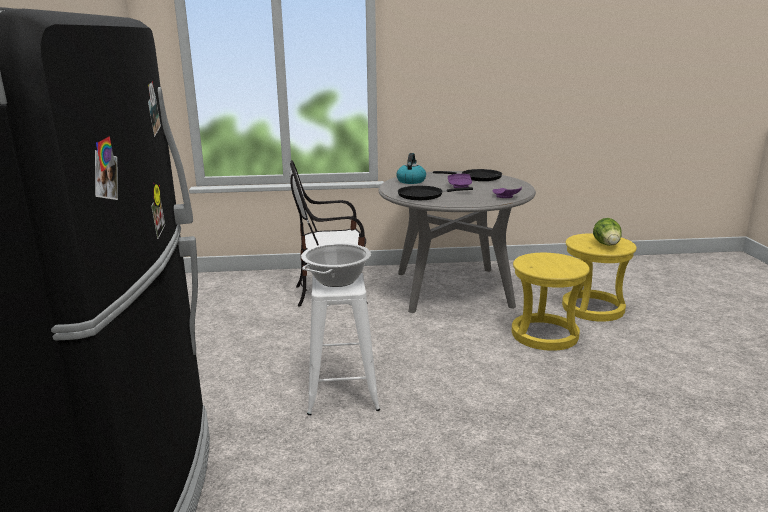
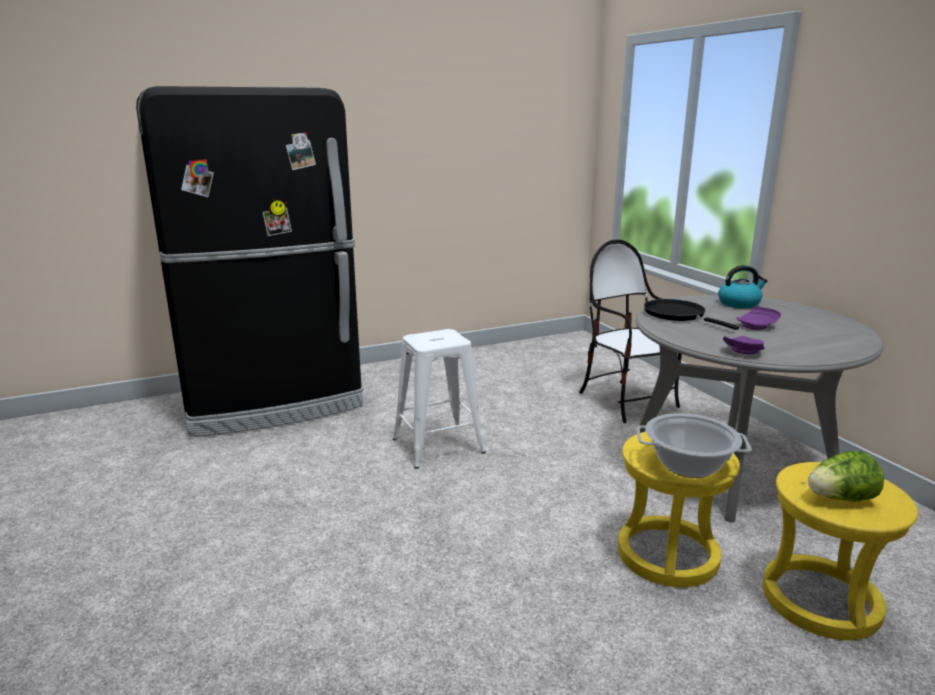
camera: 70 degrees right, 0 degrees up
cooking pot [301,243,371,287] -> cooking pot moved to [637,413,752,478]
black frying pan [433,169,502,181] -> none

